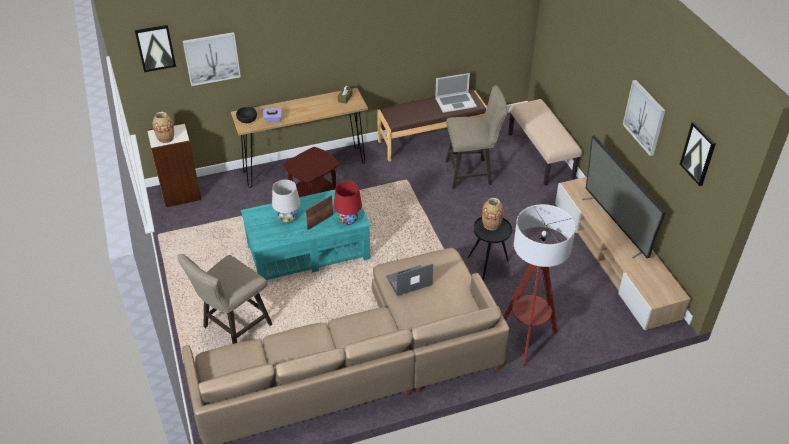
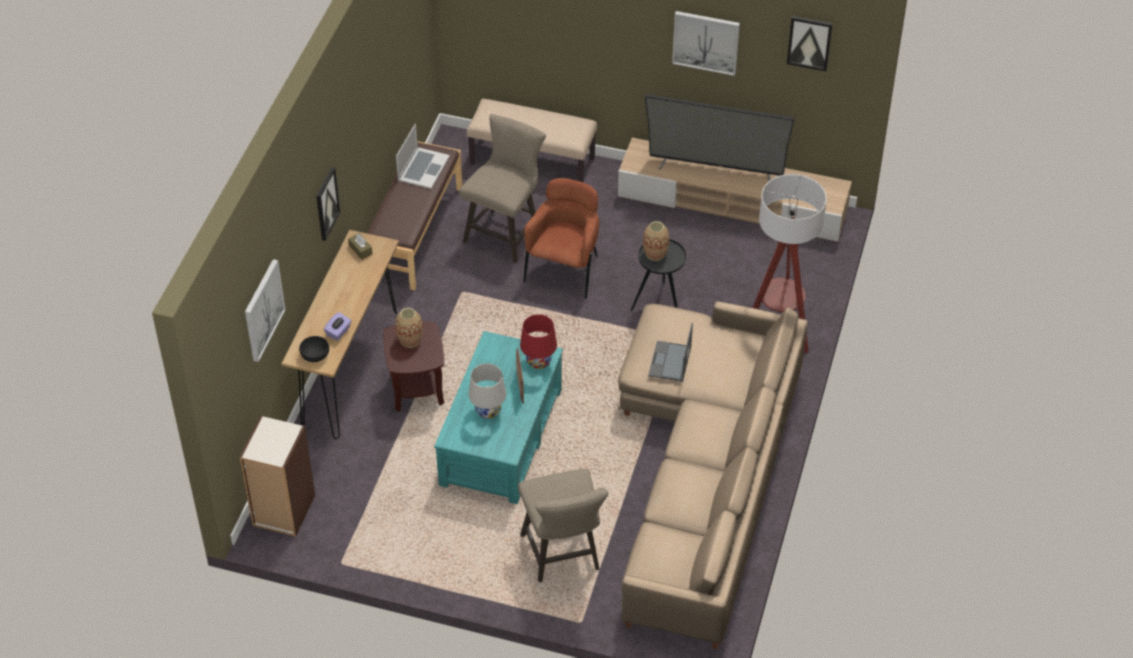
camera: 55 degrees left, 5 degrees up
picture [135,25,176,72] -> picture moved to [316,167,340,241]
vase [152,112,174,143] -> vase moved to [395,308,423,348]
none -> brown armchair [523,178,599,299]

